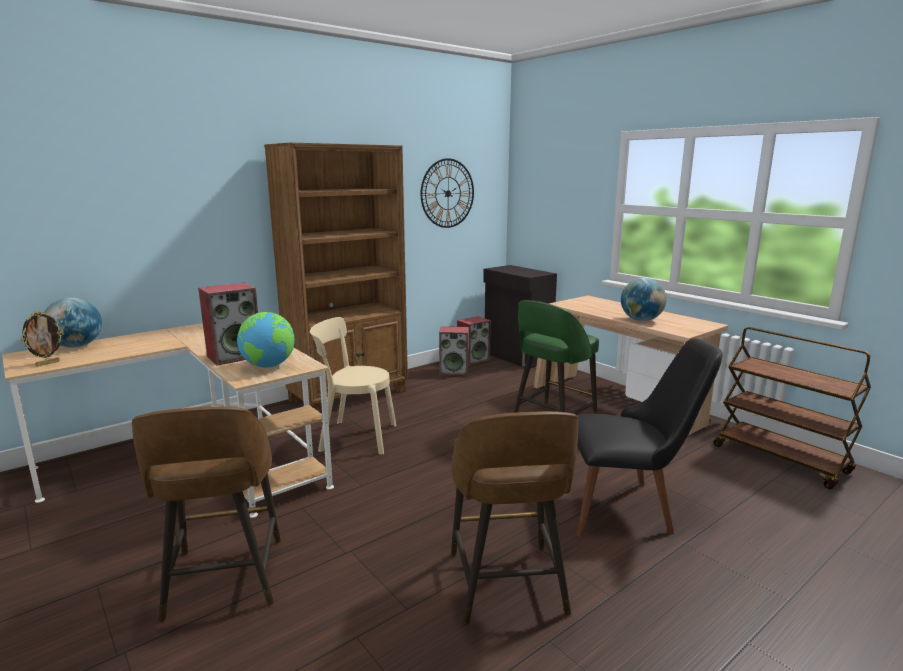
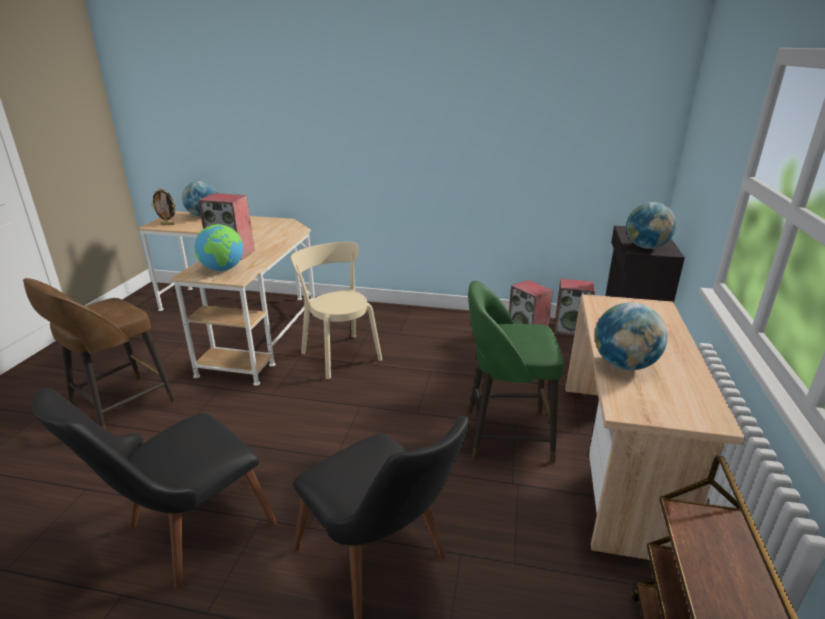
camera: 50 degrees right, 10 degrees up
brown bookcase [264,143,408,412] -> none
wall clock [421,158,474,228] -> none
brown stool [451,411,578,624] -> black chair [32,388,277,589]
none -> globe [626,202,676,249]

